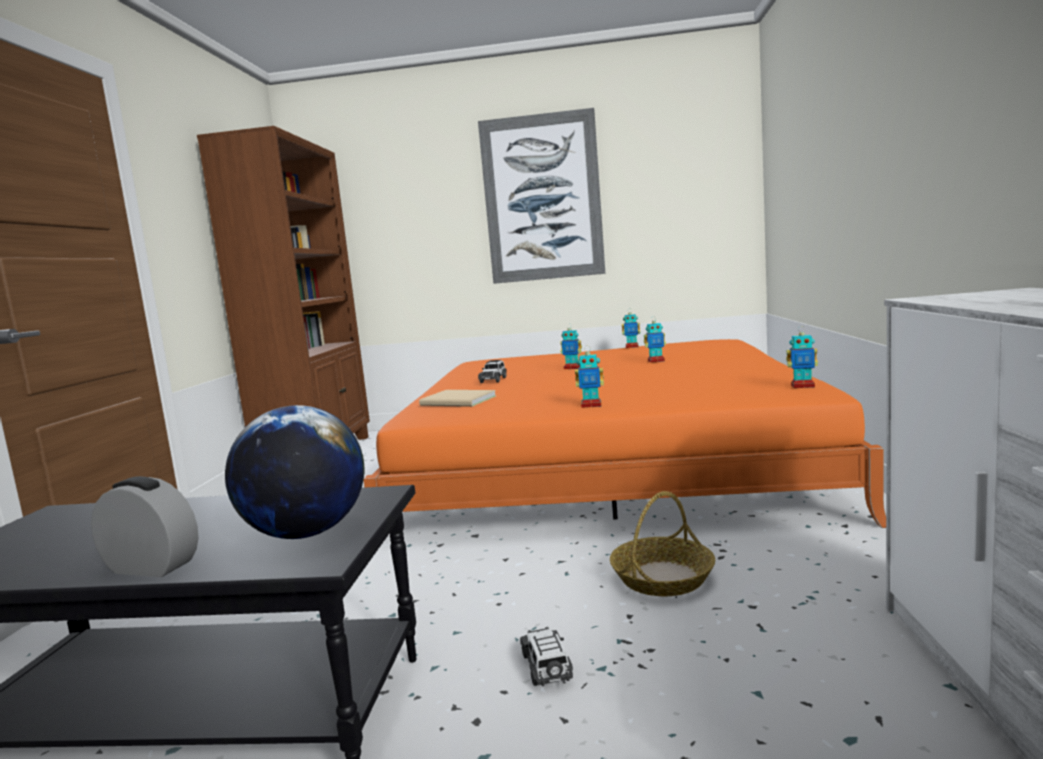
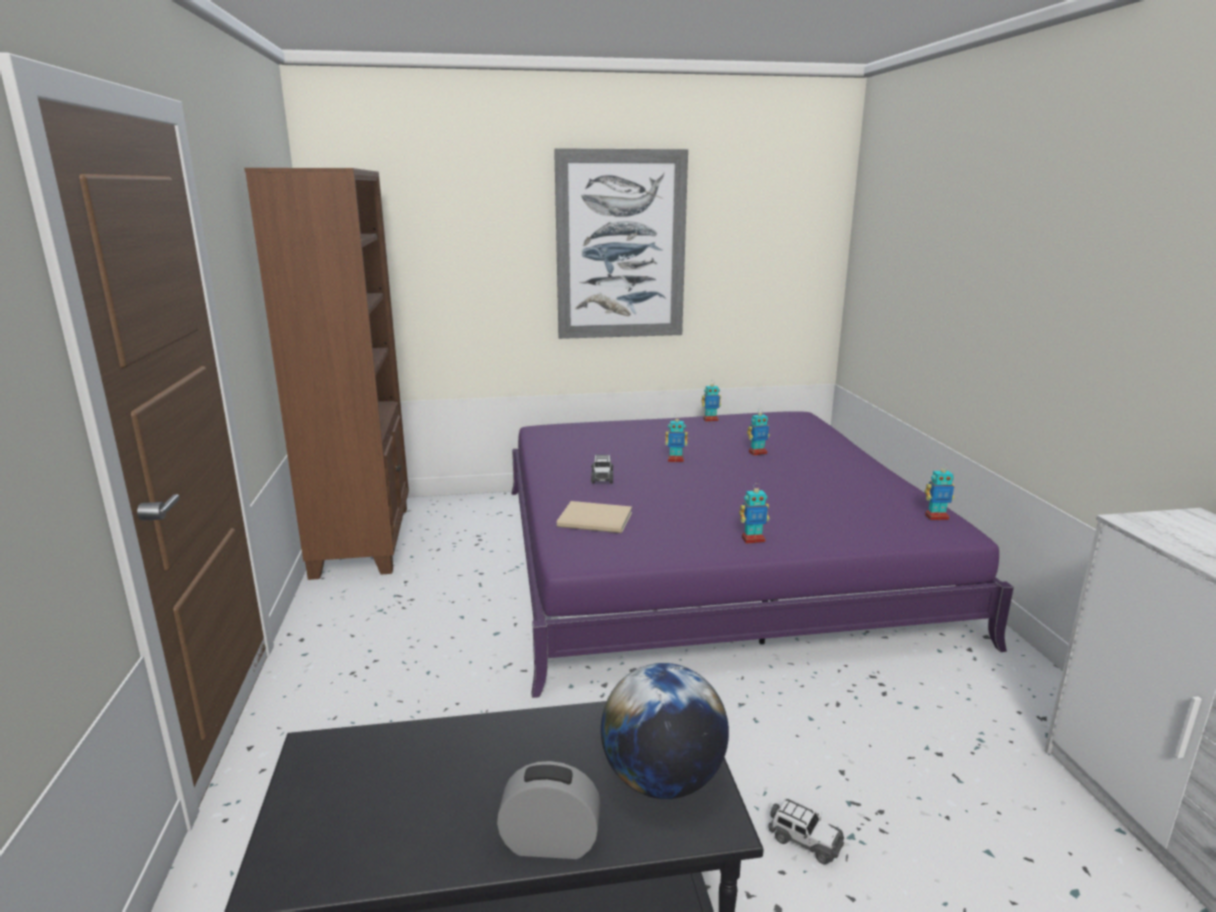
camera: 15 degrees left, 10 degrees up
orange bed [364,339,886,528] -> purple bed [512,411,1014,698]
toy car [520,627,573,686] -> toy car turned 150 degrees clockwise [768,798,844,865]
basket [610,491,715,597] -> none

